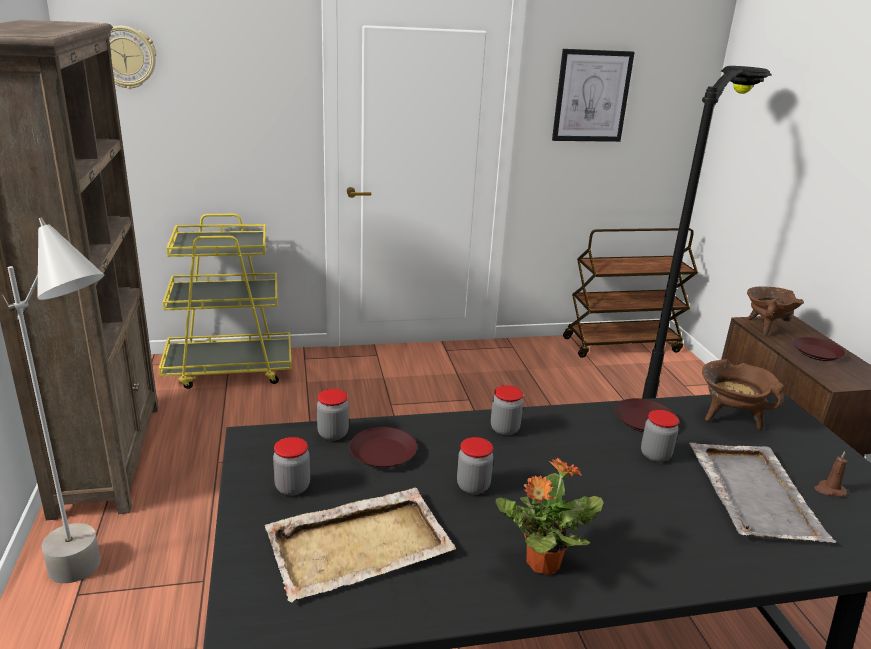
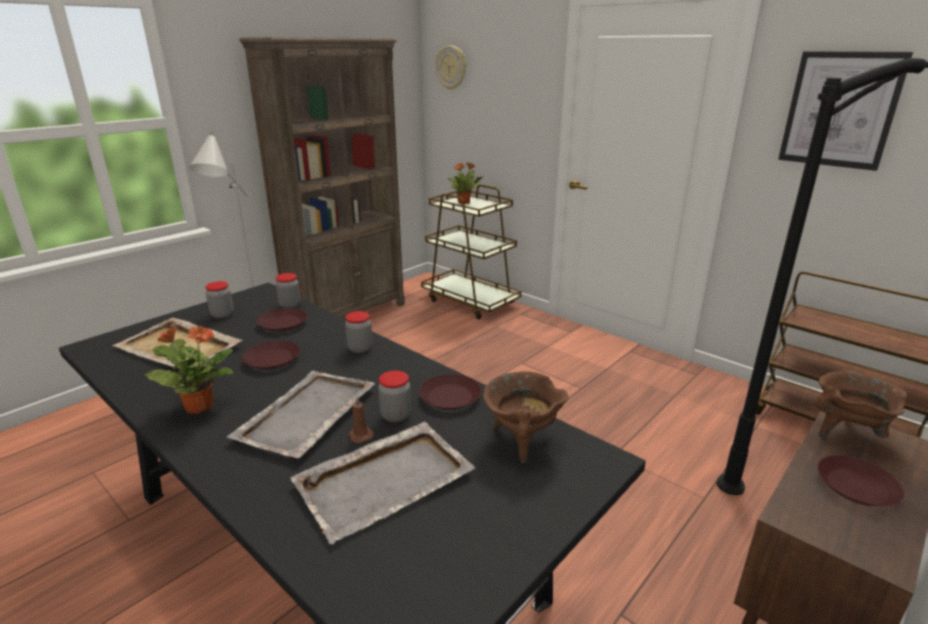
camera: 55 degrees right, 0 degrees up
yellow cart [159,214,292,389] -> brown cart [421,185,521,319]
jar [457,437,494,494] -> brown plate [242,340,300,370]
brown candle [814,451,848,497] -> brown candle moved to [348,396,374,443]
none -> grey tray [226,371,375,459]
none -> potted plant [446,162,482,204]

